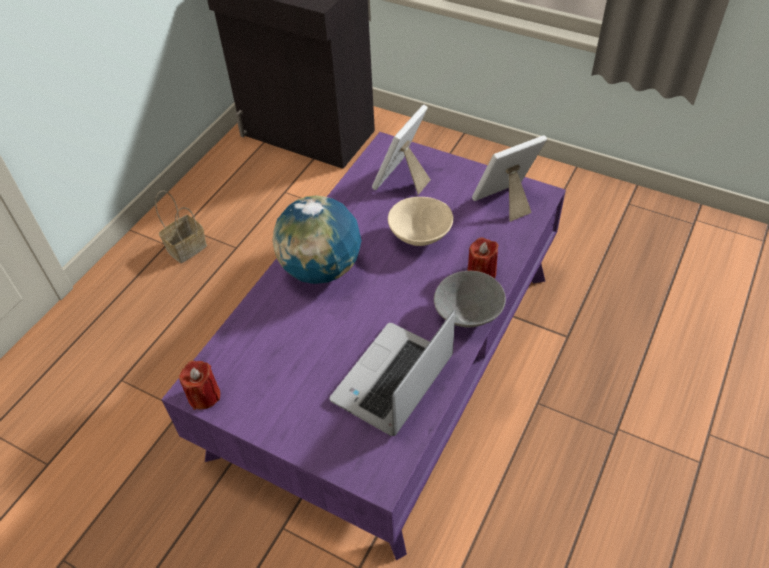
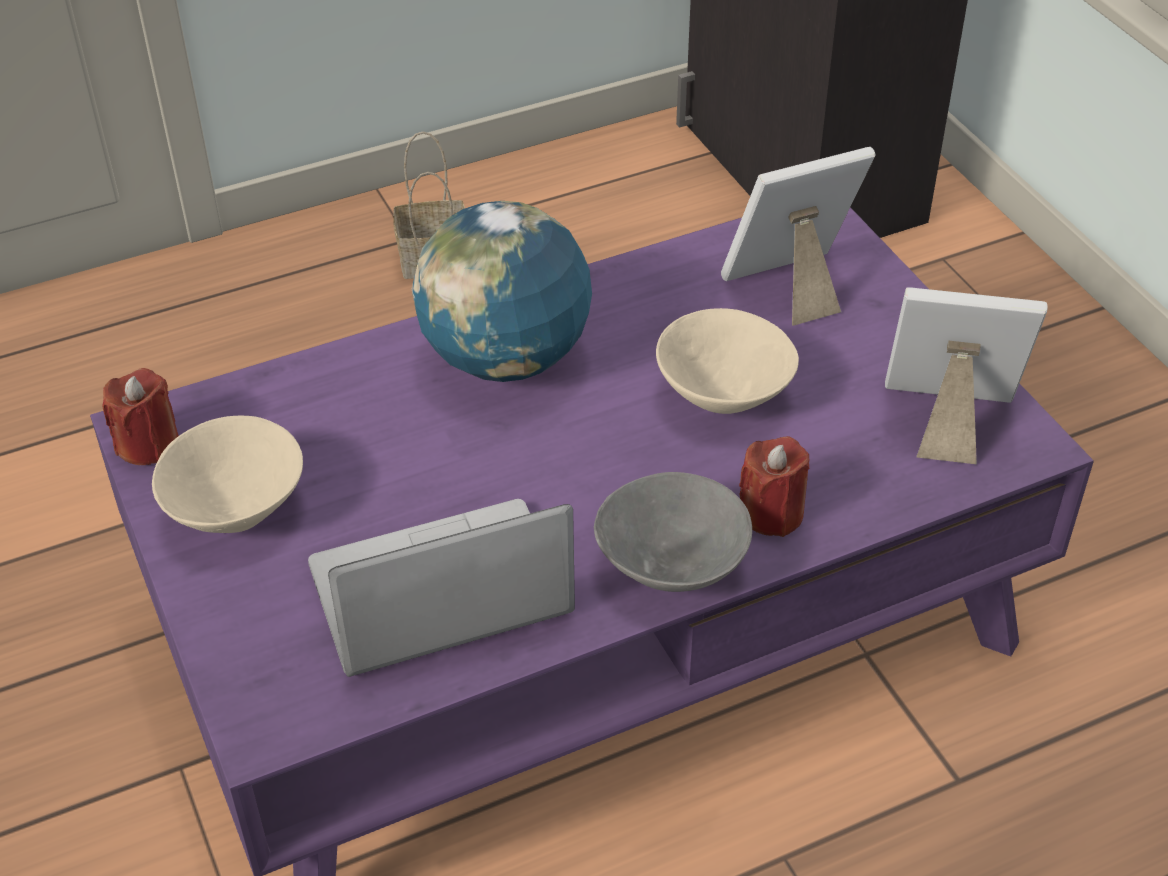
camera: 35 degrees right, 5 degrees down
none -> beige bowl [152,415,303,533]

